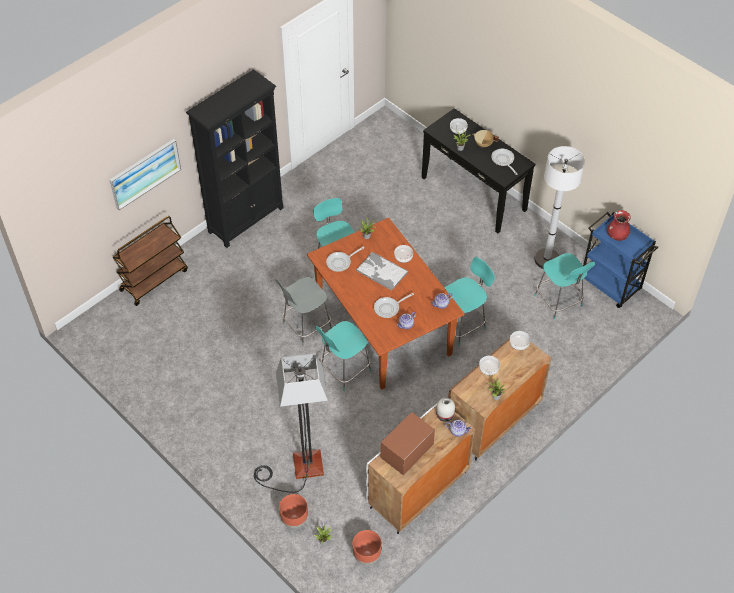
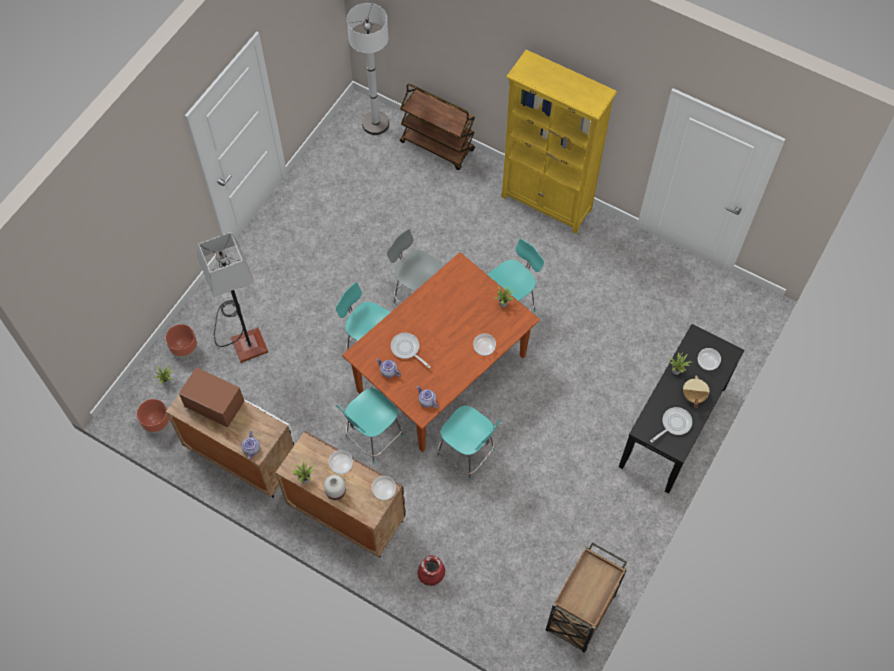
camera: 75 degrees right, 10 degrees up
picture [110,139,181,210] -> none
black bookcase [186,69,284,248] -> yellow bookcase [501,50,617,234]
frying pan [326,247,364,272] -> none
tray [356,252,408,291] -> none
white vase [436,398,455,422] -> white vase moved to [324,475,346,500]
white floor lamp [534,146,585,269] -> white floor lamp moved to [347,3,389,135]
turquoise chair [534,253,595,320] -> turquoise chair moved to [336,388,404,463]
blue cart [583,212,658,308] -> brown cart [546,543,627,653]
red vase [607,210,631,241] -> red vase moved to [418,555,445,586]

